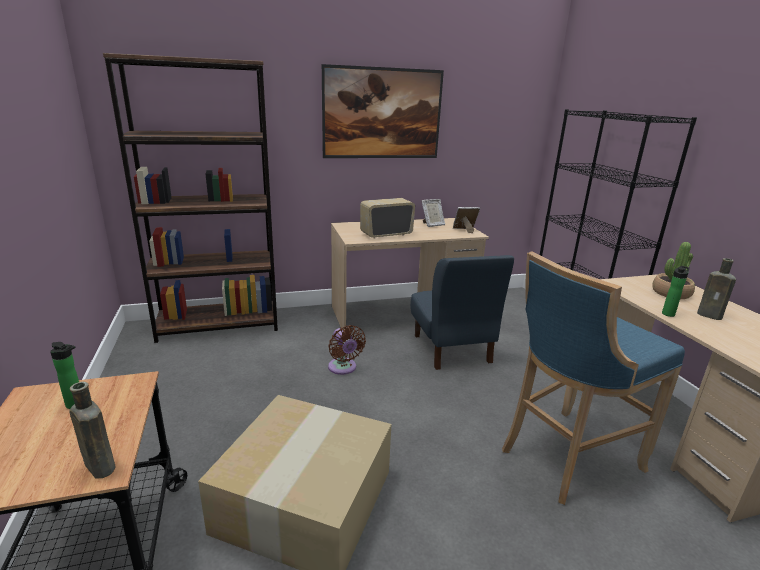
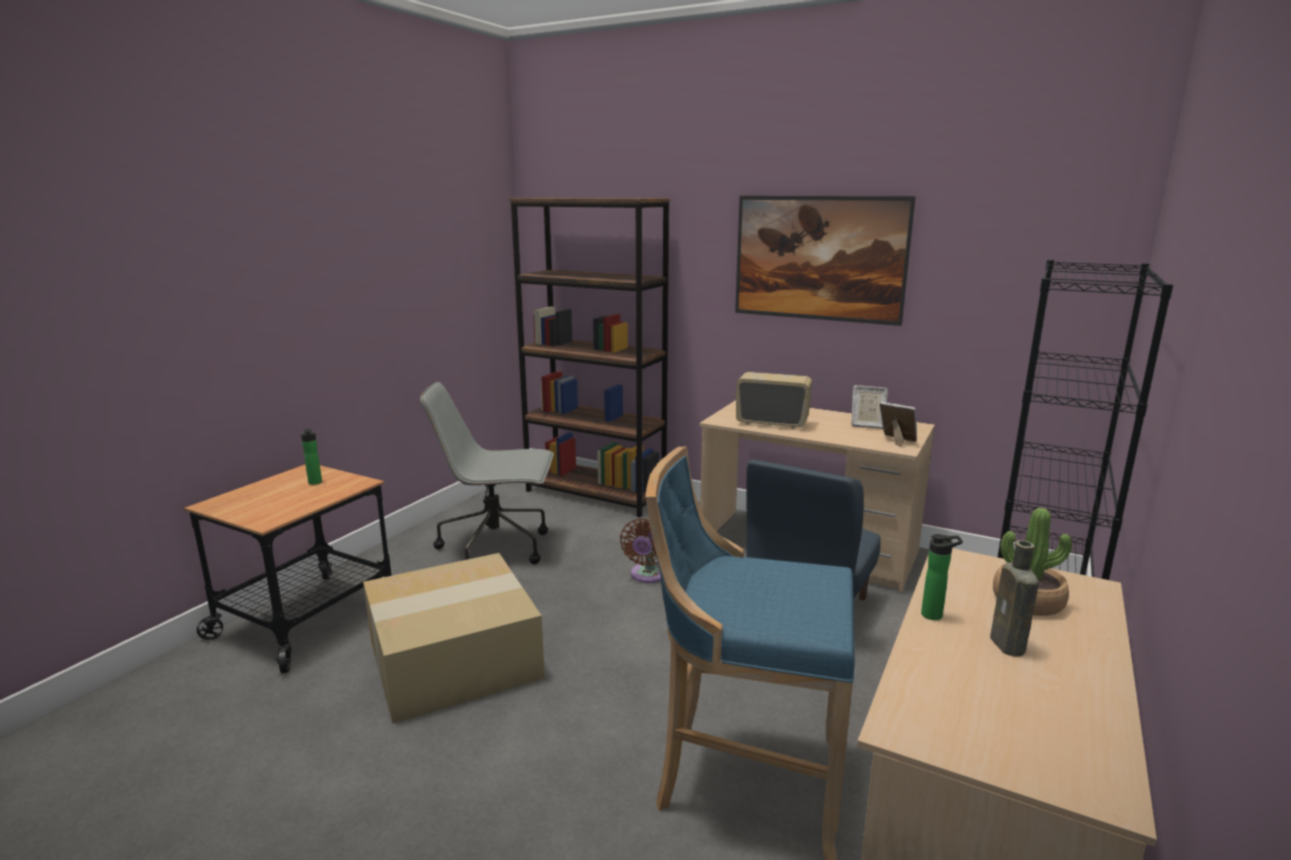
camera: 45 degrees right, 5 degrees down
brown bottle [69,382,116,478] -> none
none -> grey office chair [420,382,554,564]

